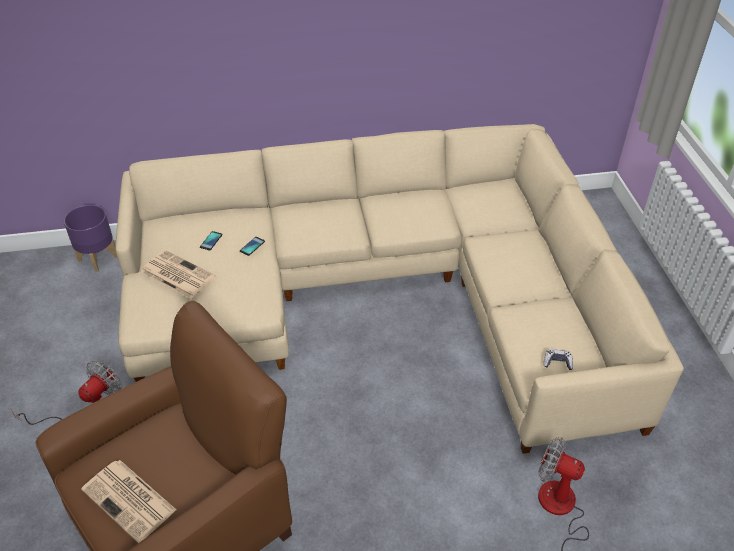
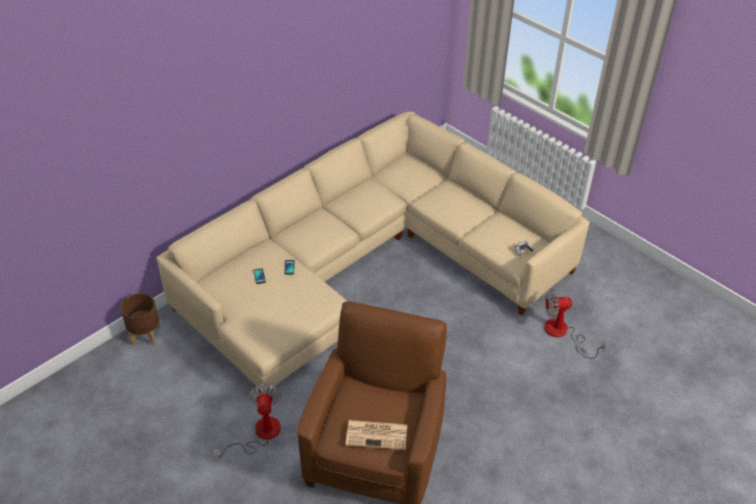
camera: 35 degrees left, 0 degrees up
purple planter [64,205,117,272] -> brown planter [120,293,160,345]
newspaper [142,250,215,299] -> none

